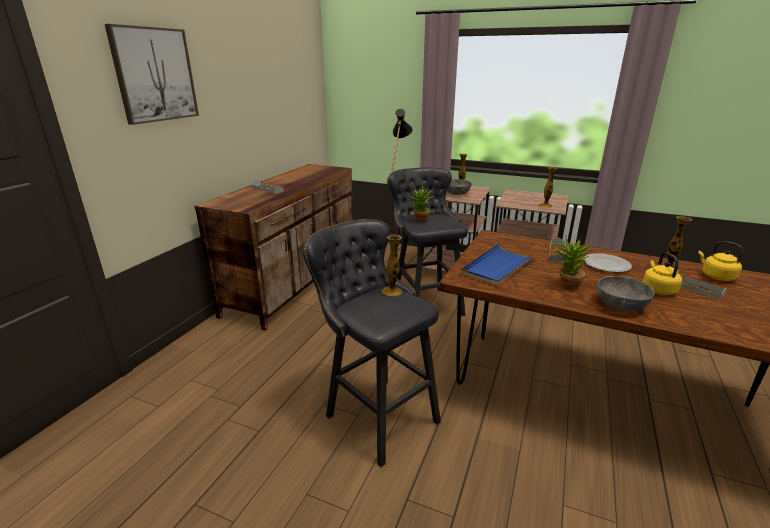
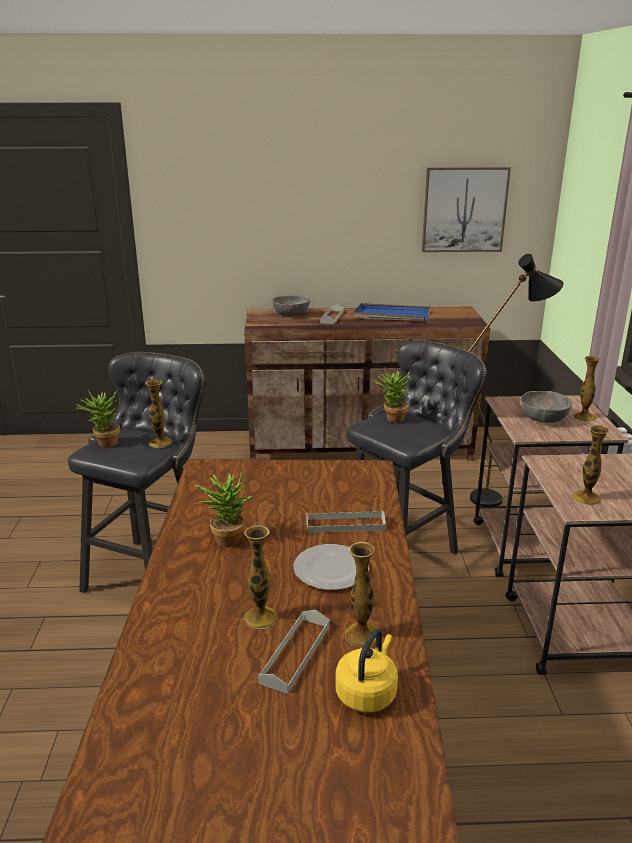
camera: 65 degrees right, 0 degrees up
picture [105,24,199,125] -> picture moved to [422,167,511,252]
blue tray [461,243,538,286] -> blue tray moved to [353,303,431,321]
grey bowl [598,276,655,311] -> grey bowl moved to [272,295,310,316]
yellow kettle [643,252,682,295] -> vase [243,525,278,629]
none -> potted plant [76,390,120,448]

